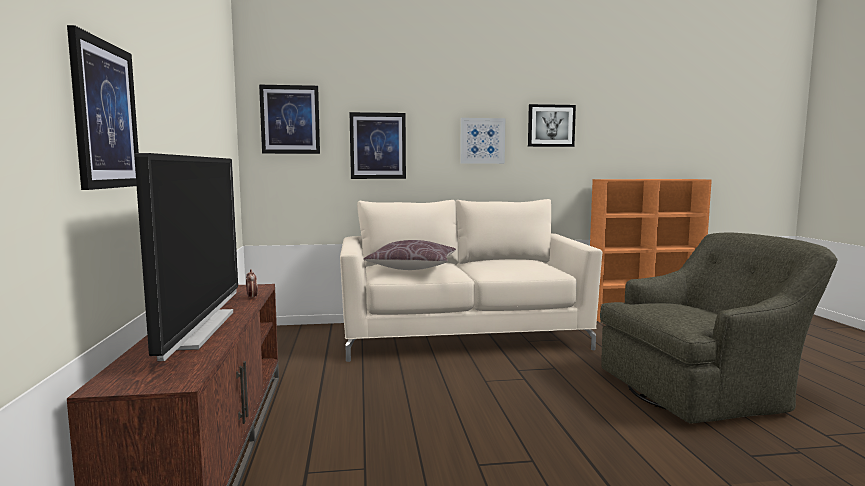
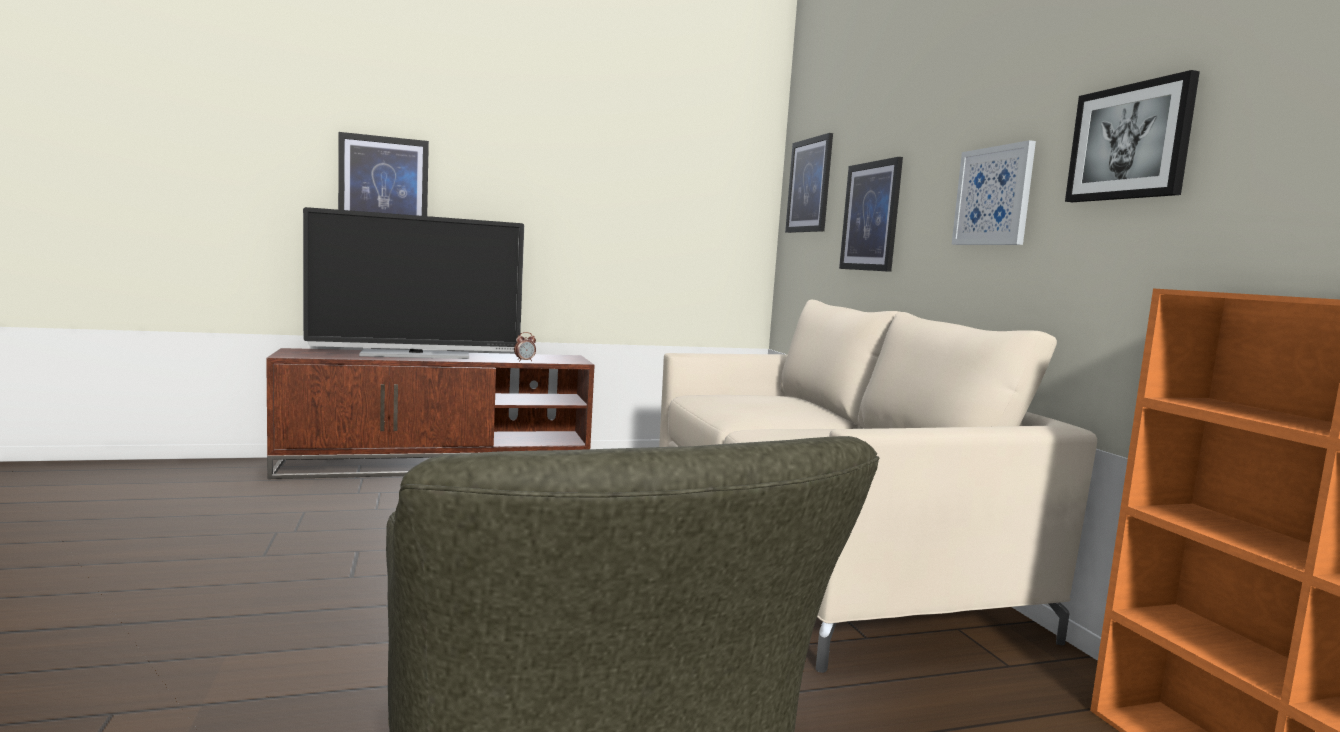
camera: 80 degrees right, 0 degrees up
brown pillow [363,240,456,270] -> none

